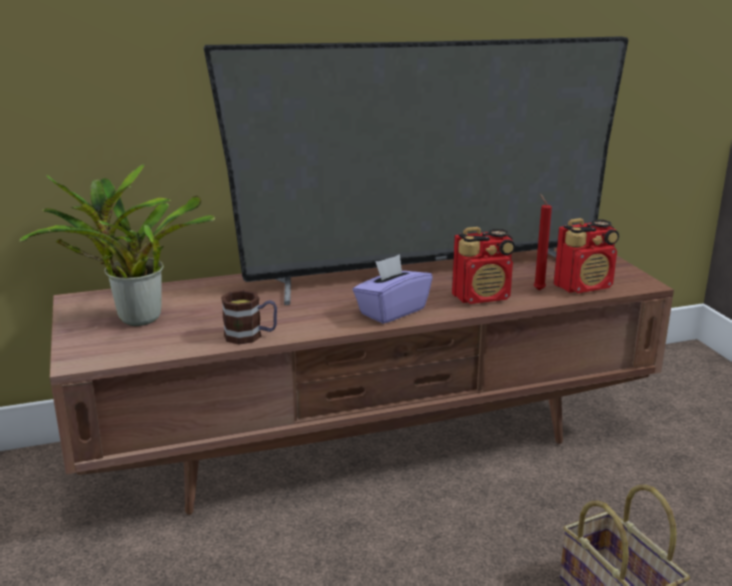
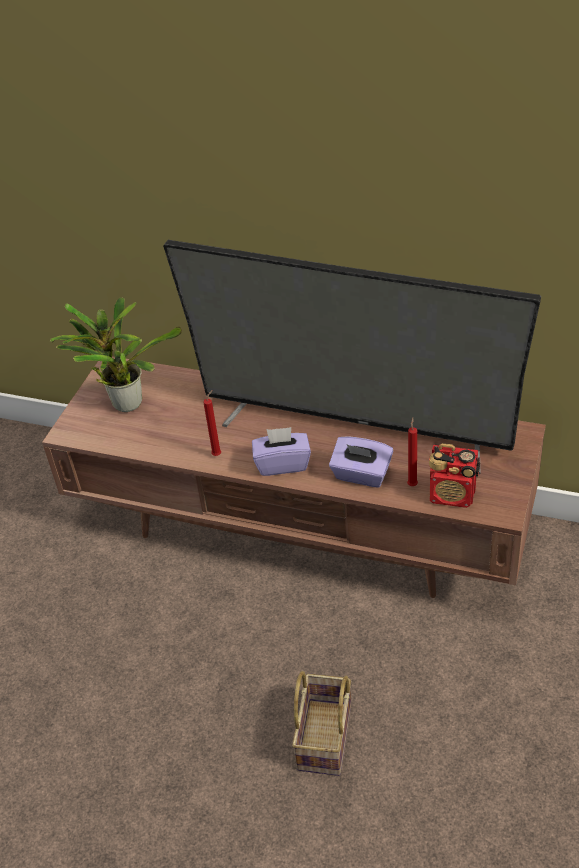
camera: 40 degrees right, 20 degrees up
mug [221,290,277,344] -> none
radio [452,227,515,304] -> purple tissue box [329,436,393,488]
none -> red candle [203,390,221,456]

